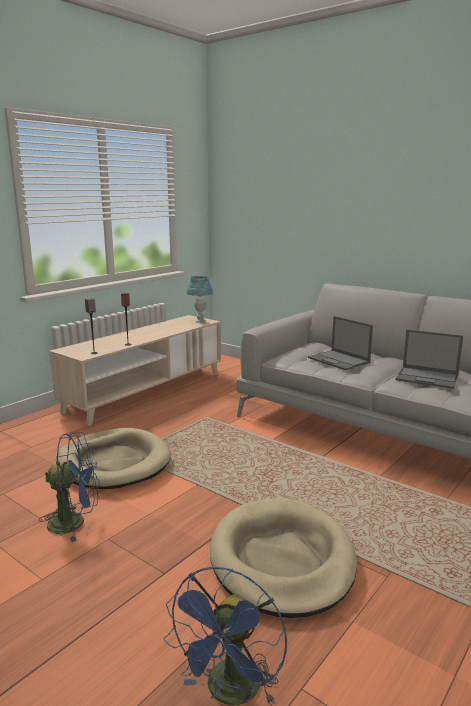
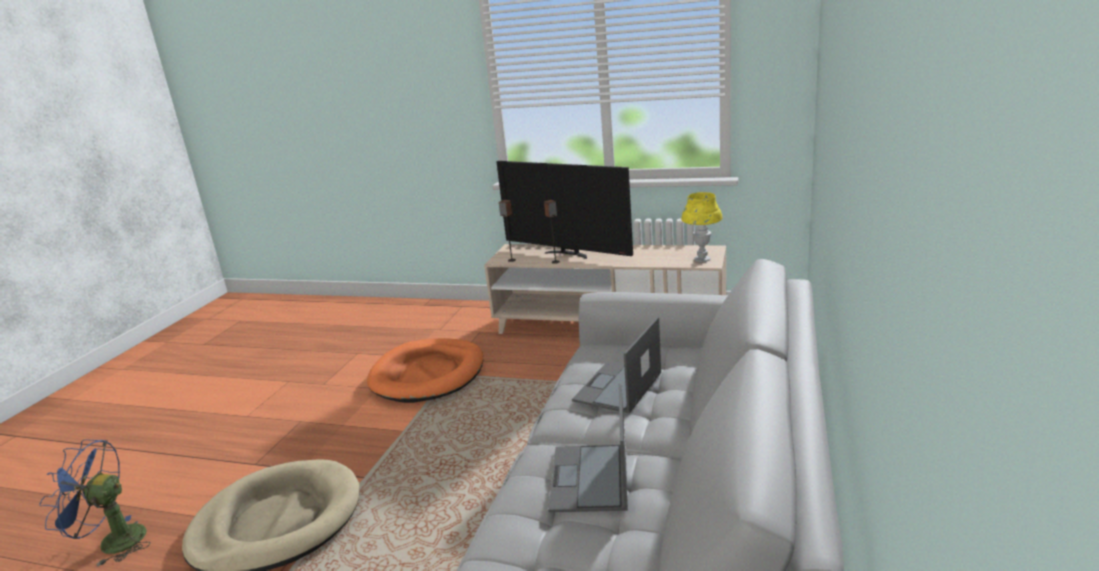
camera: 70 degrees right, 5 degrees up
blue fan [38,432,99,542] -> none
beige dog bed [56,428,171,489] -> orange dog bed [367,338,483,403]
blue table lamp [186,276,213,323] -> yellow table lamp [681,192,722,262]
none -> television [496,161,633,259]

